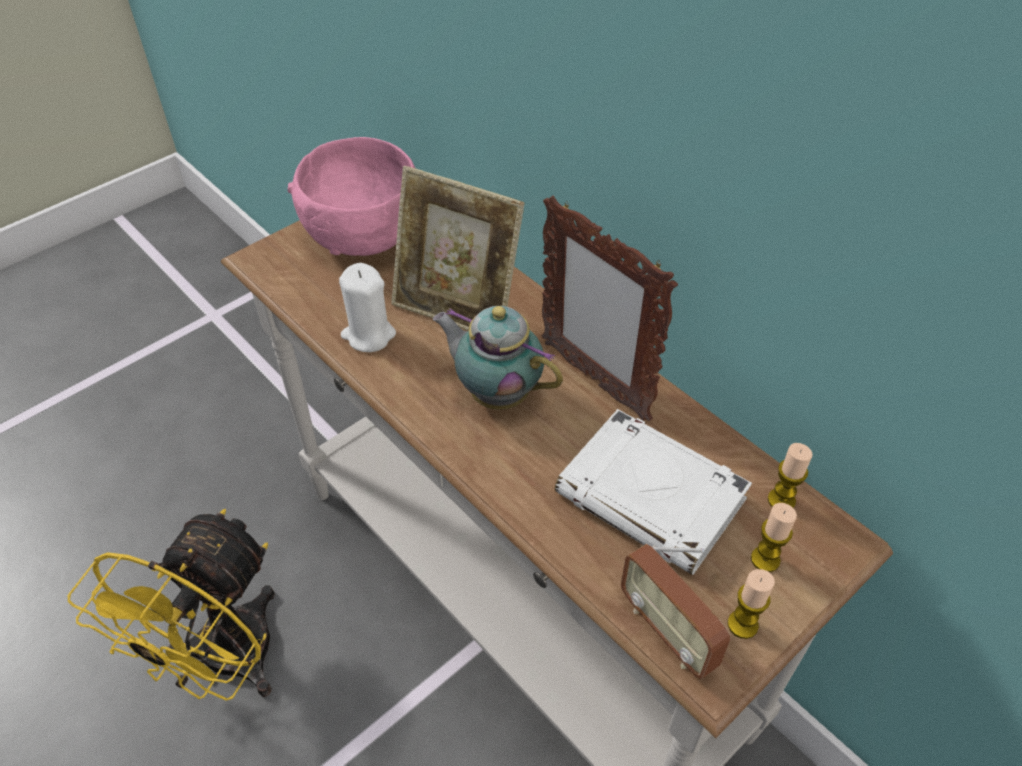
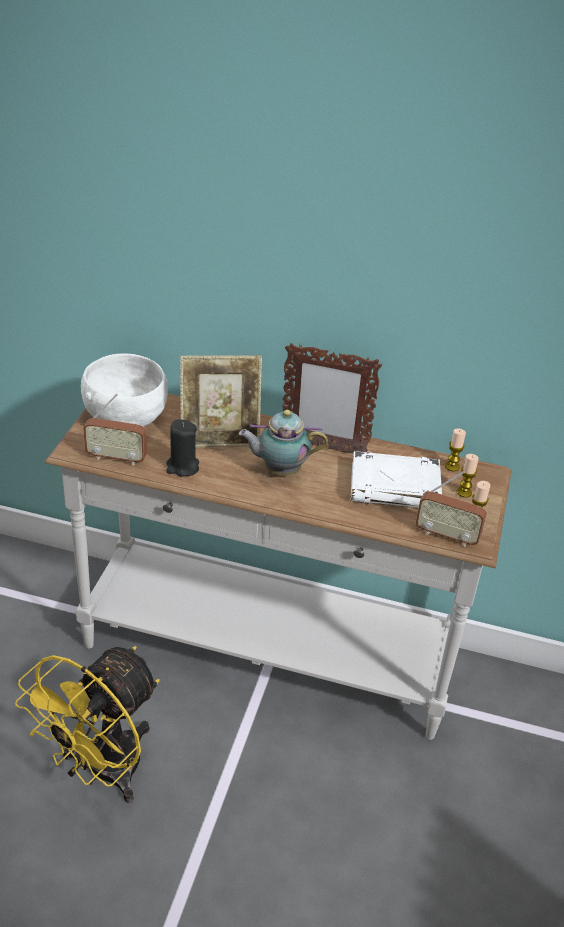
camera: 35 degrees left, 10 degrees down
yellow fan [68,509,275,701] -> yellow fan turned 45 degrees clockwise [15,646,160,803]
pink bowl [288,137,415,256] -> white bowl [81,354,168,427]
white candle [339,263,396,352] -> black candle [166,419,199,477]
none -> radio [83,394,147,465]

